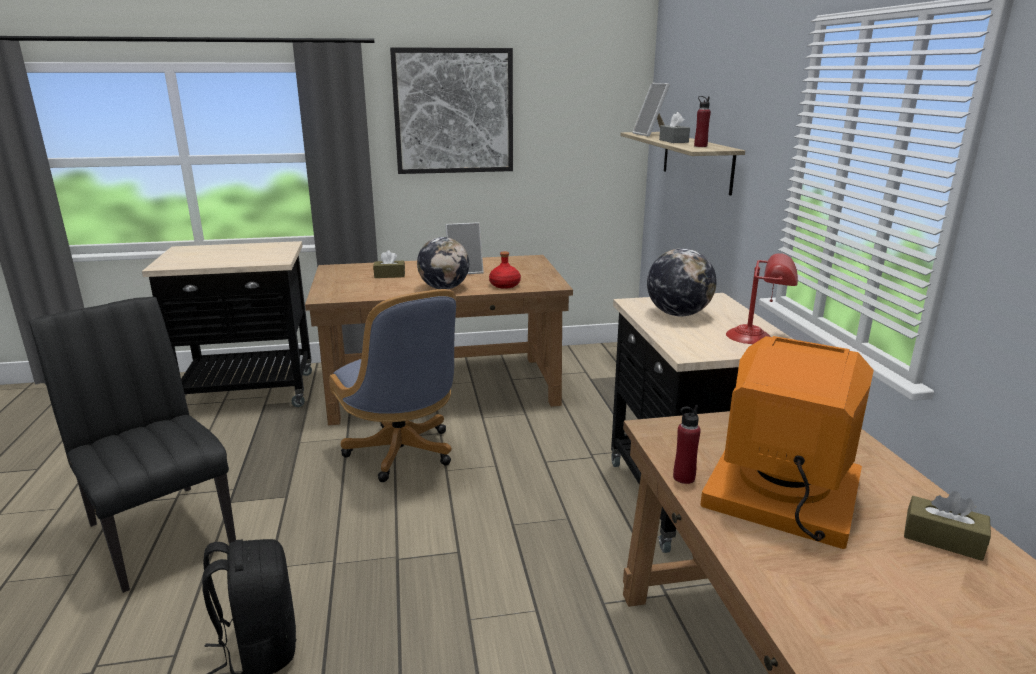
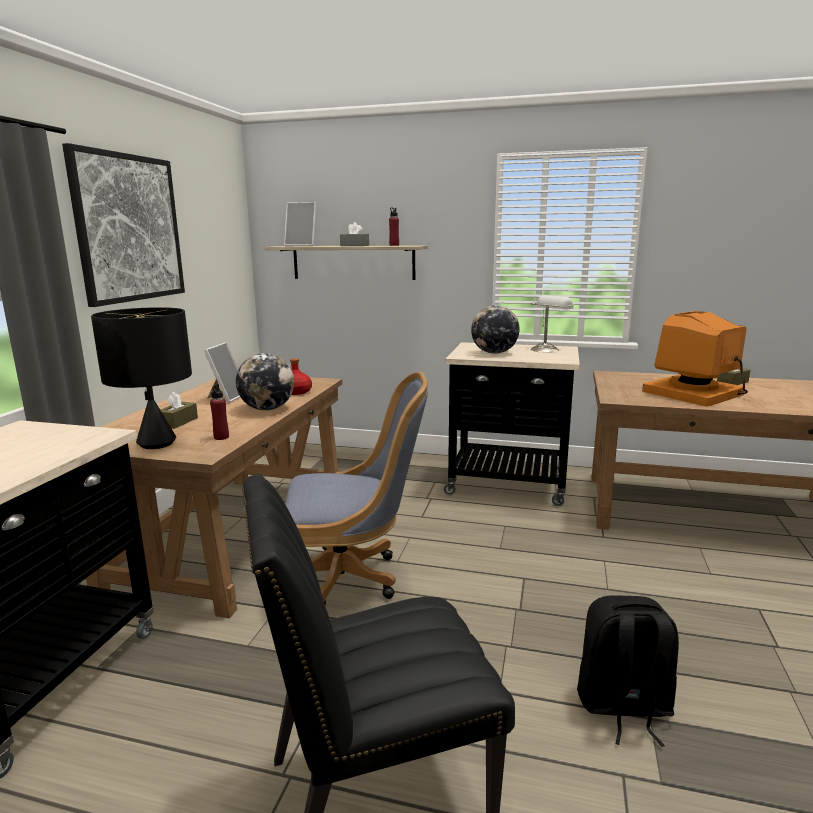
camera: 65 degrees left, 5 degrees down
red bottle [673,405,701,484] -> red bottle moved to [210,384,229,440]
red table lamp [726,253,798,344] -> white table lamp [531,295,574,353]
none -> black table lamp [91,307,192,449]

